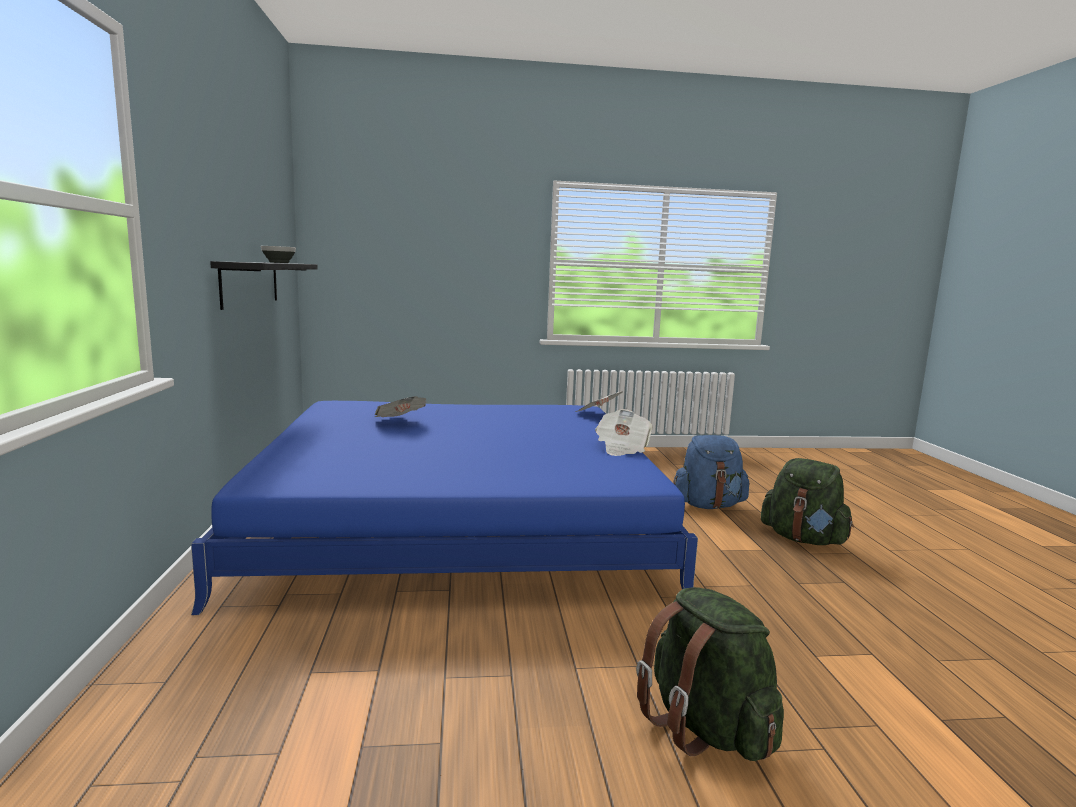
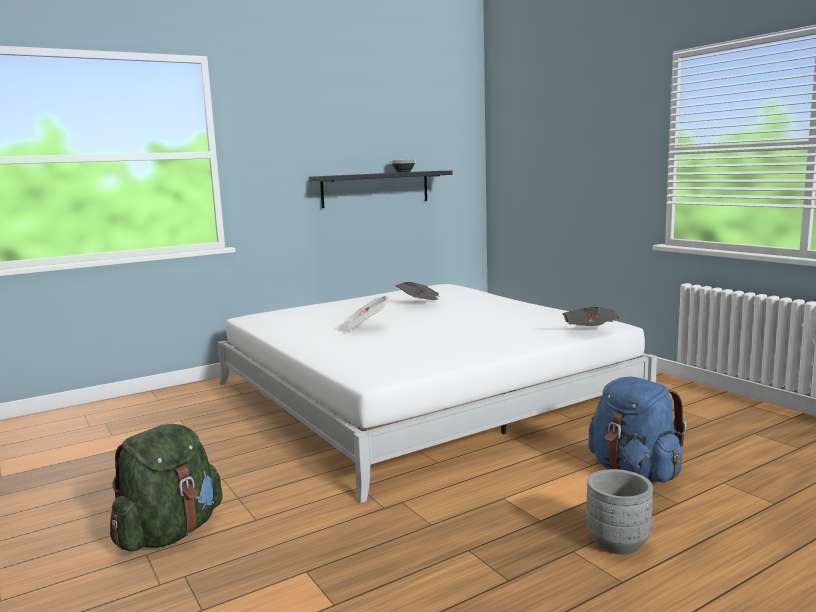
camera: 65 degrees right, 0 degrees up
blue bed [191,401,698,615] -> white bed [218,284,657,503]
newspaper [595,409,653,456] -> newspaper moved to [335,296,389,331]
green backpack [761,458,854,545] -> grey planter [586,469,653,555]

